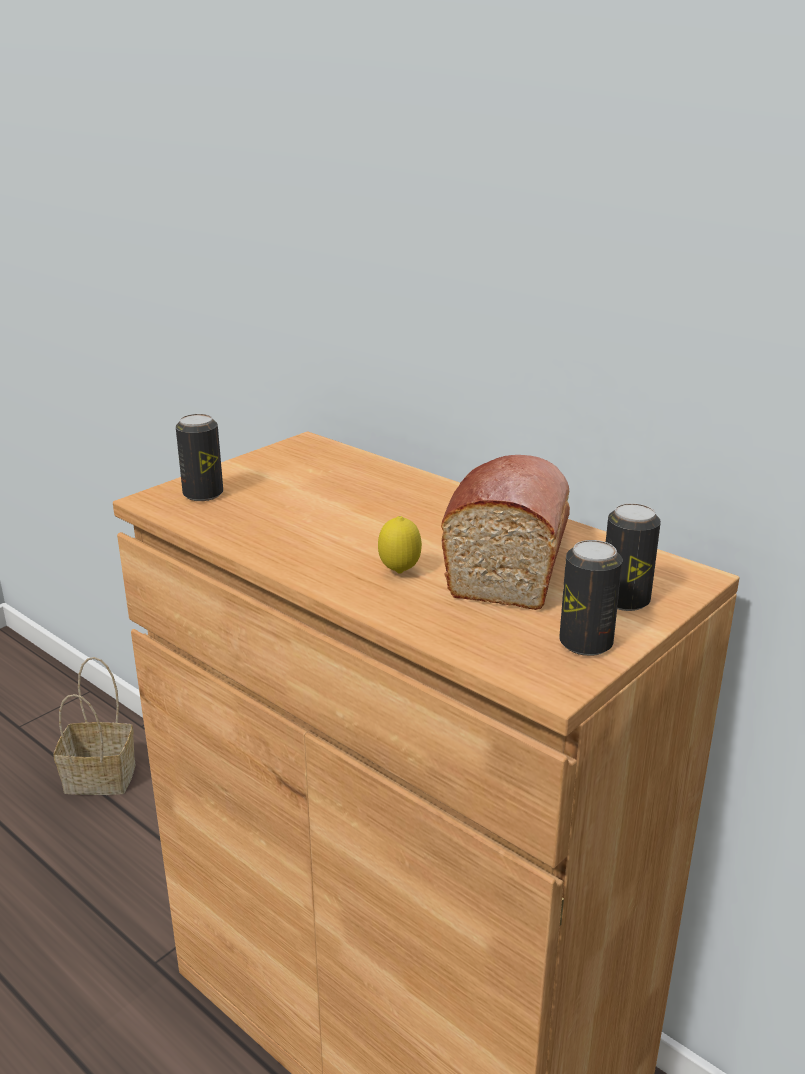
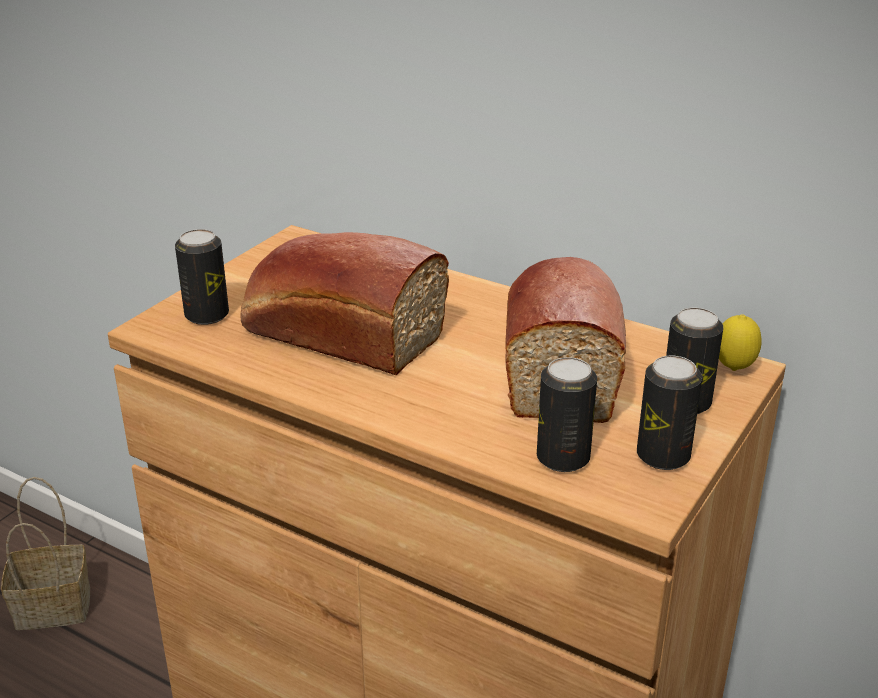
camera: 10 degrees left, 5 degrees up
lemon [378,516,422,573] -> lemon moved to [719,314,762,371]
none -> bread [241,232,449,375]
none -> can [537,357,597,472]

